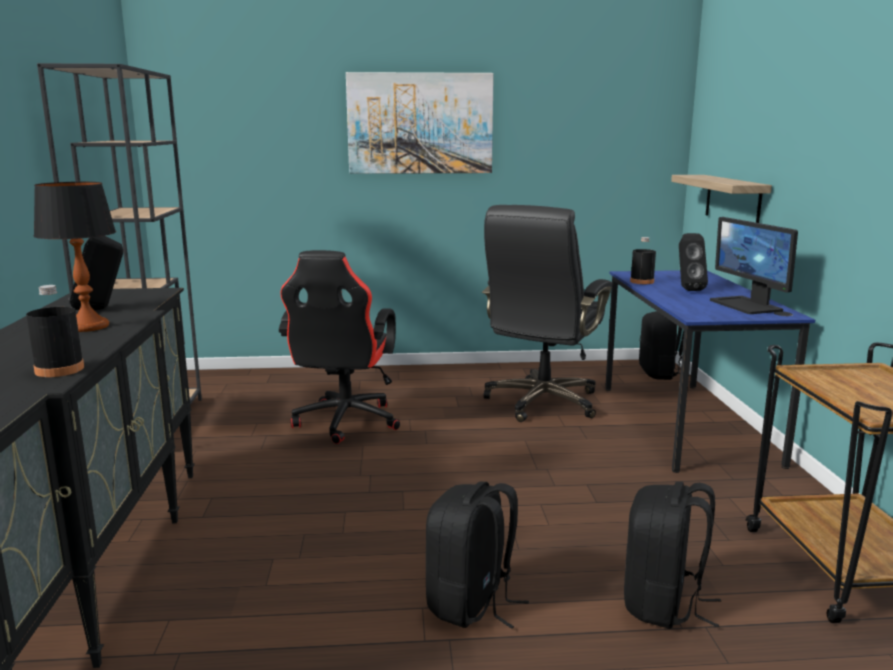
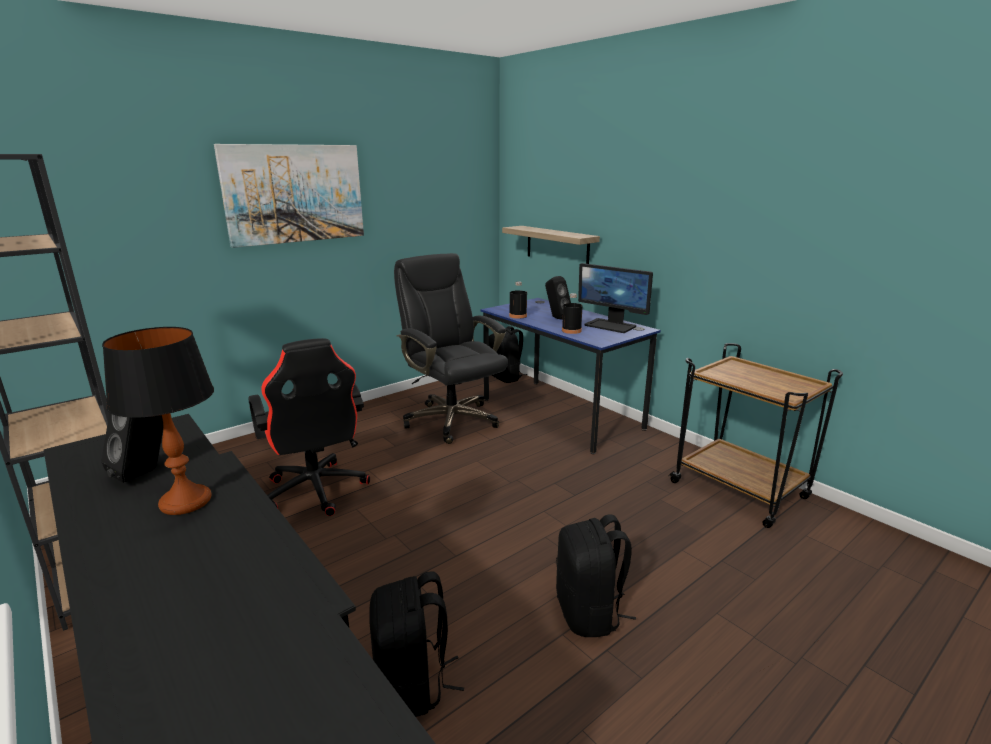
camera: 35 degrees left, 5 degrees up
black bottle [26,285,84,377] -> black bottle moved to [562,293,583,334]
black office chair [482,205,612,422] -> black office chair turned 150 degrees clockwise [394,253,508,444]
black backpack [624,482,721,629] -> black backpack moved to [369,571,464,717]

